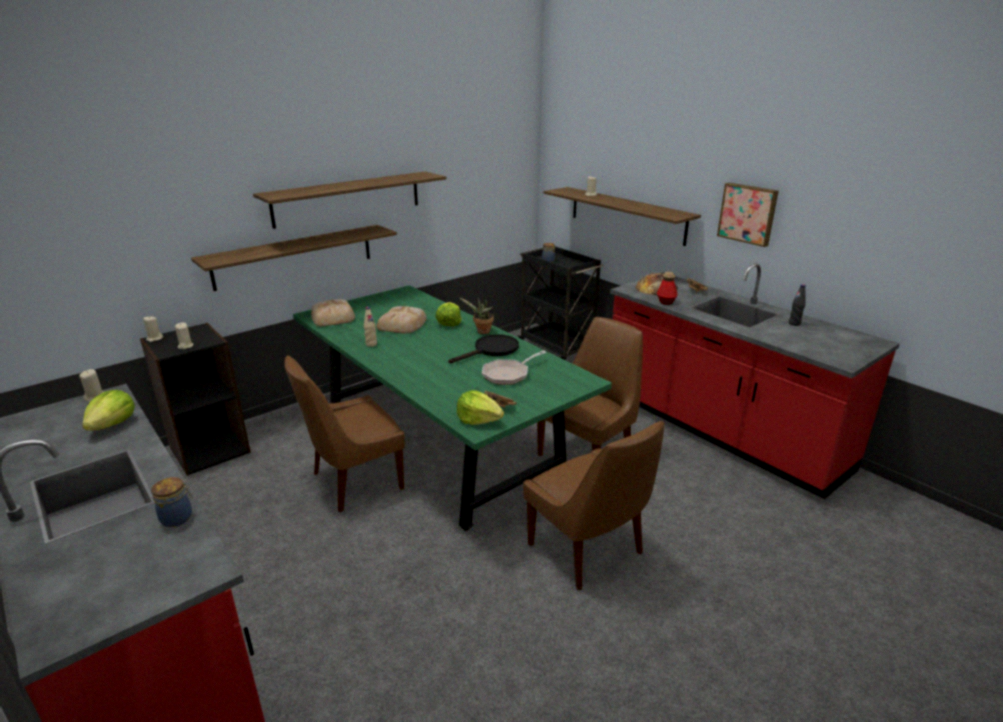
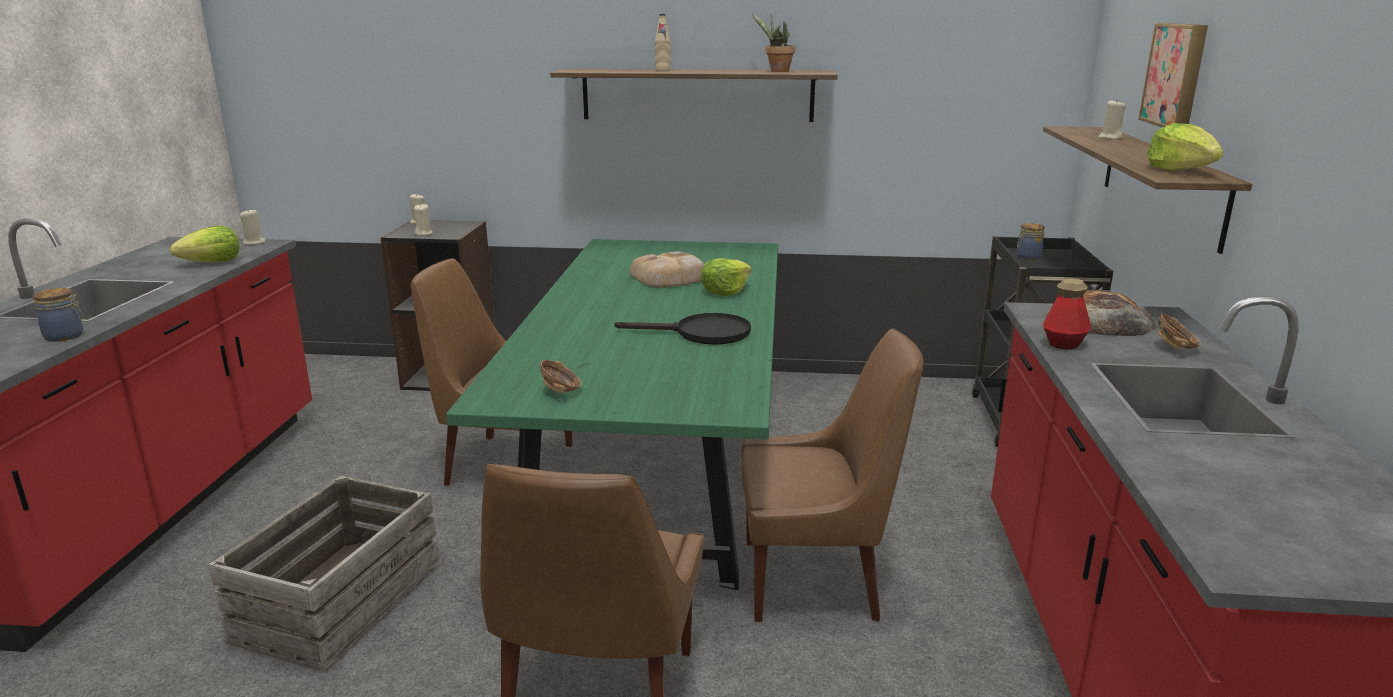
camera: 45 degrees right, 5 degrees down
shelf [191,225,397,291] -> none
bread [311,299,355,326] -> none
beige bottle [364,307,377,347] -> beige bottle moved to [655,14,671,72]
lettuce [457,390,504,425] -> lettuce moved to [1147,123,1224,171]
potted plant [460,298,494,334] -> potted plant moved to [752,14,795,72]
frying pan [482,350,547,385] -> none
picture [717,183,779,247] -> picture moved to [1138,23,1208,128]
black bottle [789,284,806,326] -> none
none -> crate [209,476,440,673]

